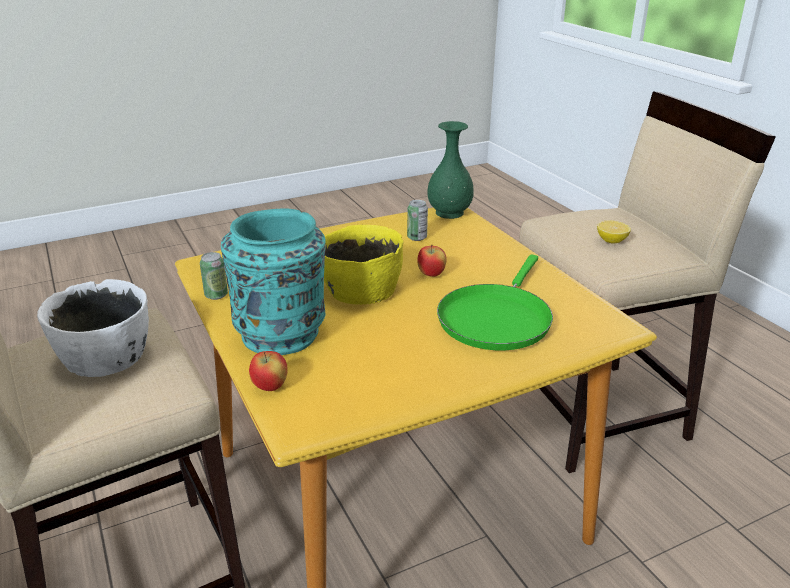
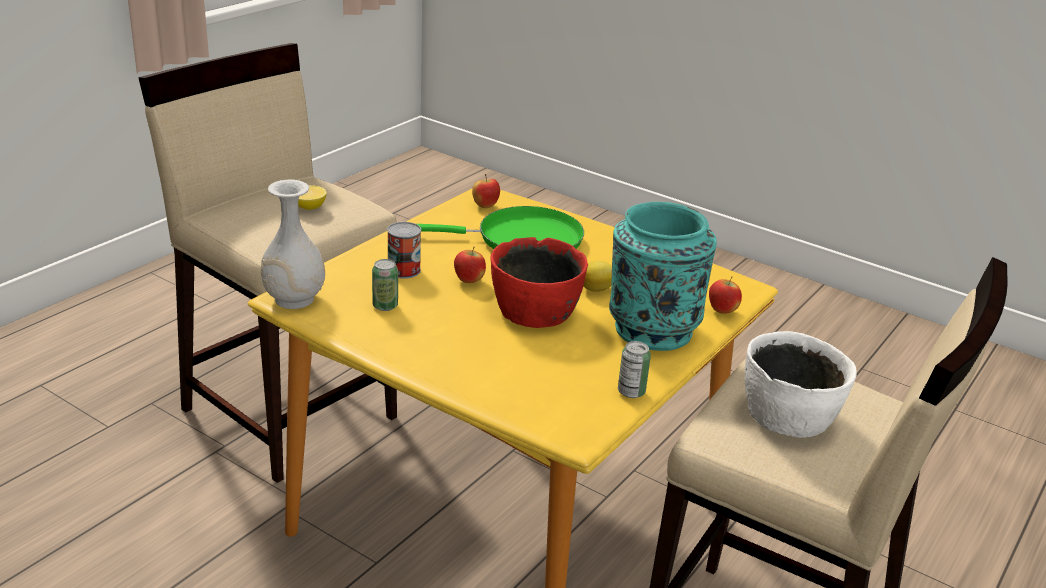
camera: 120 degrees left, 0 degrees up
yellow bowl [324,225,403,305] -> red bowl [490,237,588,328]
green vase [427,121,474,219] -> white vase [261,180,325,309]
none -> can [387,222,421,279]
none -> apple [472,174,500,208]
none -> lemon [584,261,612,292]

